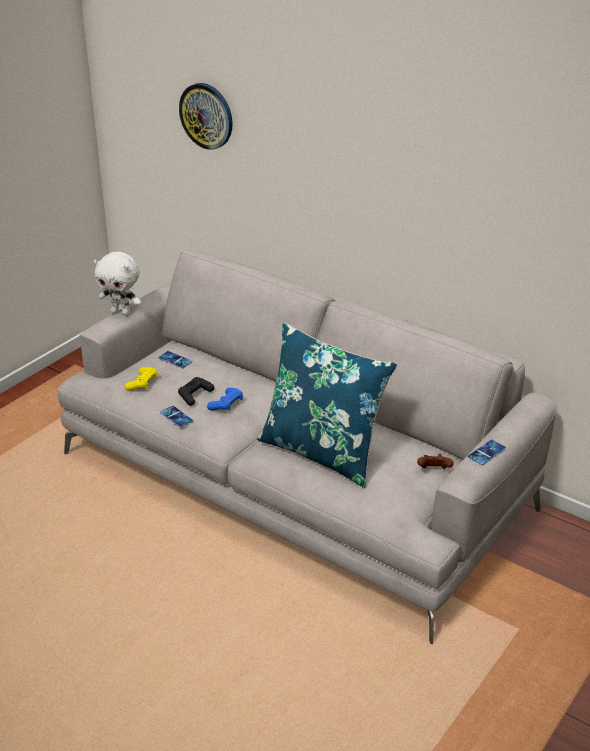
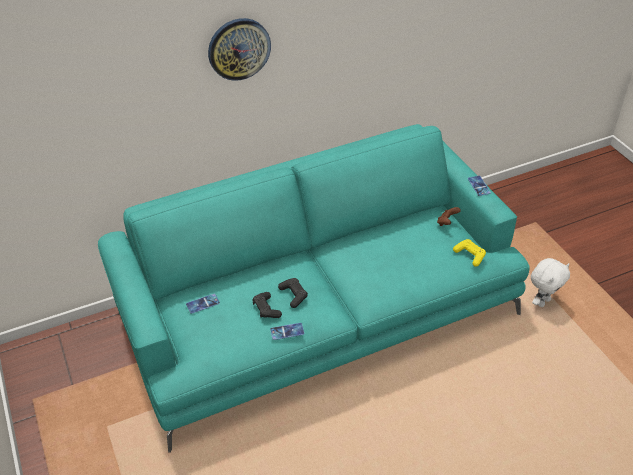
camera: 60 degrees left, 10 degrees up
grey sofa [58,250,557,644] -> turquoise sofa [98,124,530,453]
white plush toy [94,252,142,316] -> white plush toy moved to [531,258,570,307]
yellow game controller [125,367,157,391] -> yellow game controller moved to [453,239,486,267]
wall clock [179,83,233,150] -> wall clock moved to [208,18,271,81]
blue game controller [207,387,243,411] -> black game controller [278,278,308,308]
blue pillow [257,322,397,488] -> none

